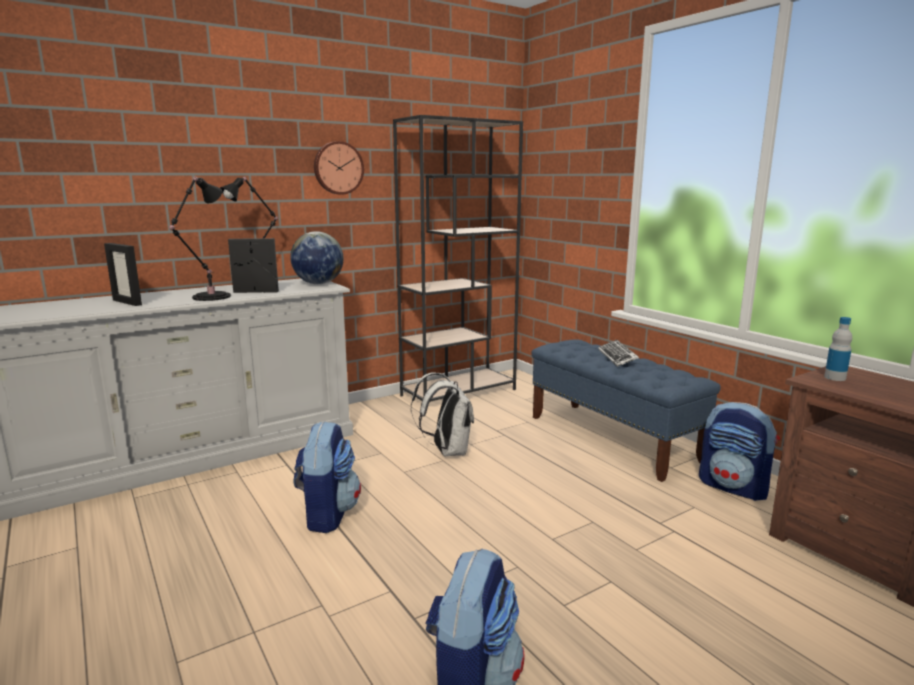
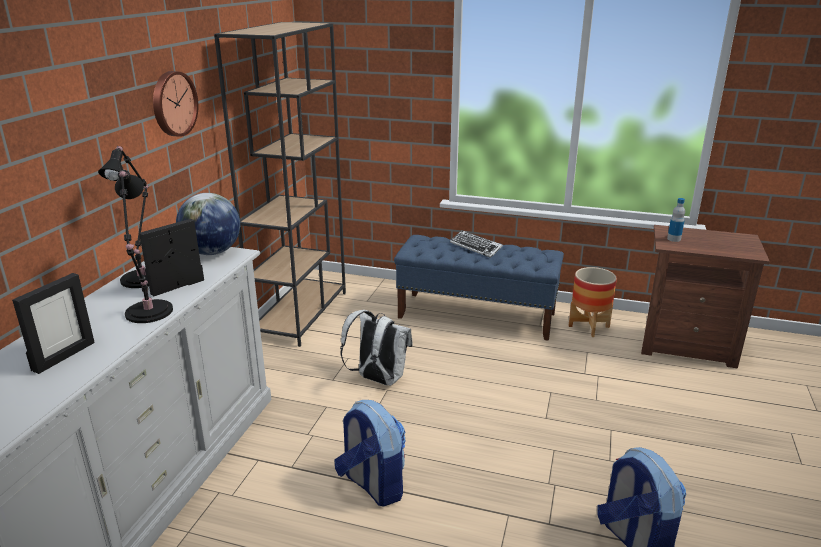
camera: 40 degrees left, 10 degrees up
picture frame [104,243,142,306] -> picture frame turned 60 degrees counterclockwise [12,273,95,374]
backpack [699,402,780,501] -> planter [568,267,617,337]

